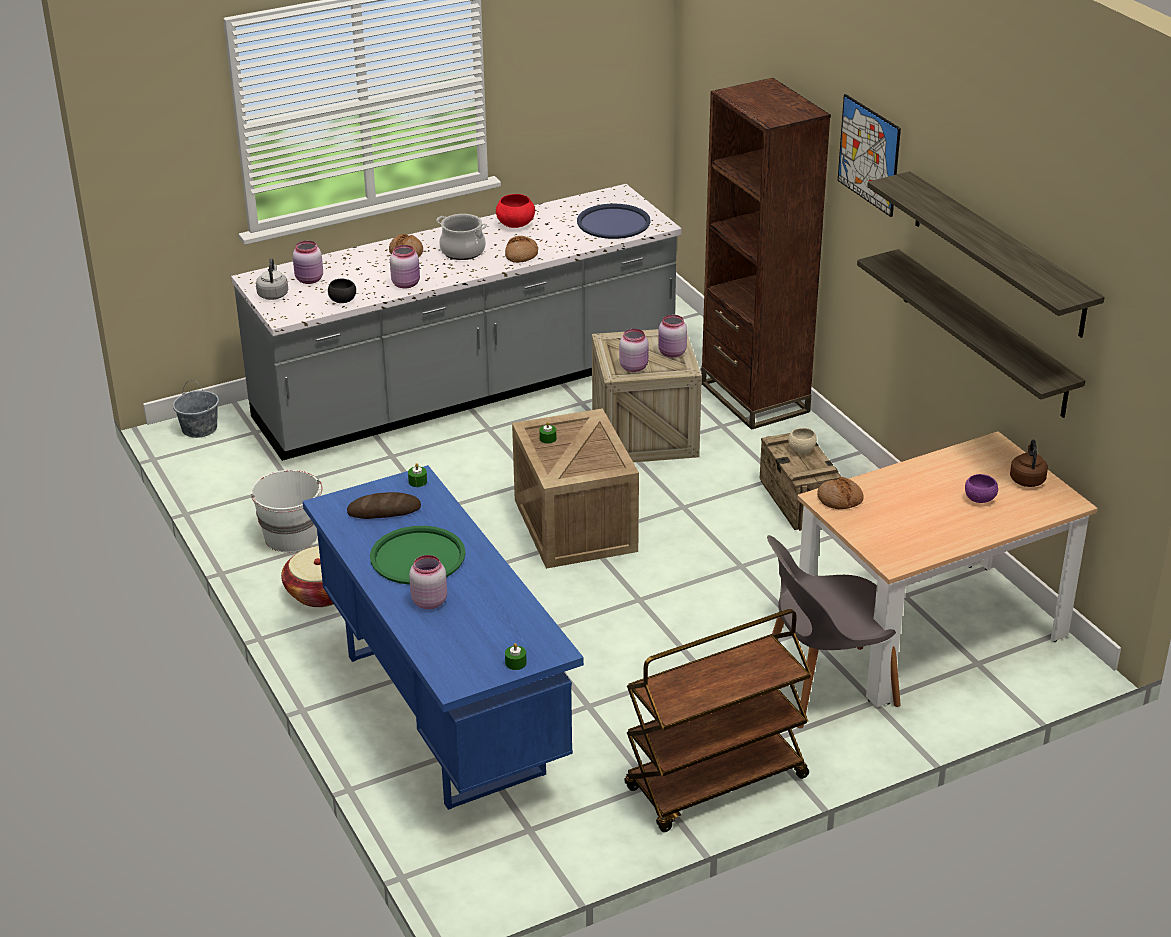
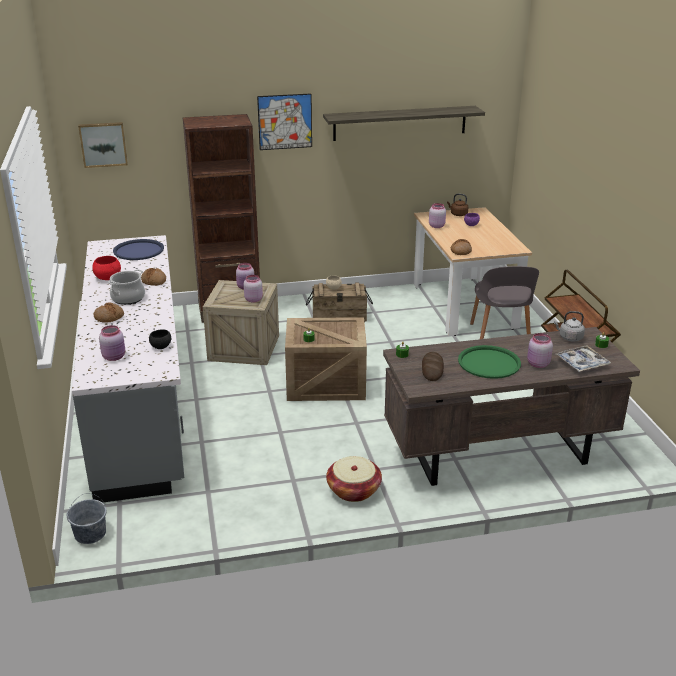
camera: 75 degrees left, 5 degrees down
white bucket [251,470,322,552] -> none
grey kettle [256,258,288,300] -> grey kettle moved to [554,311,585,341]
blue desk [302,465,584,810] -> brown desk [383,327,640,486]
pink jar [390,245,420,288] -> pink jar moved to [429,203,446,228]
shelf [857,249,1085,418] -> none
none -> picture [78,122,128,168]
none -> tray [556,345,611,372]

